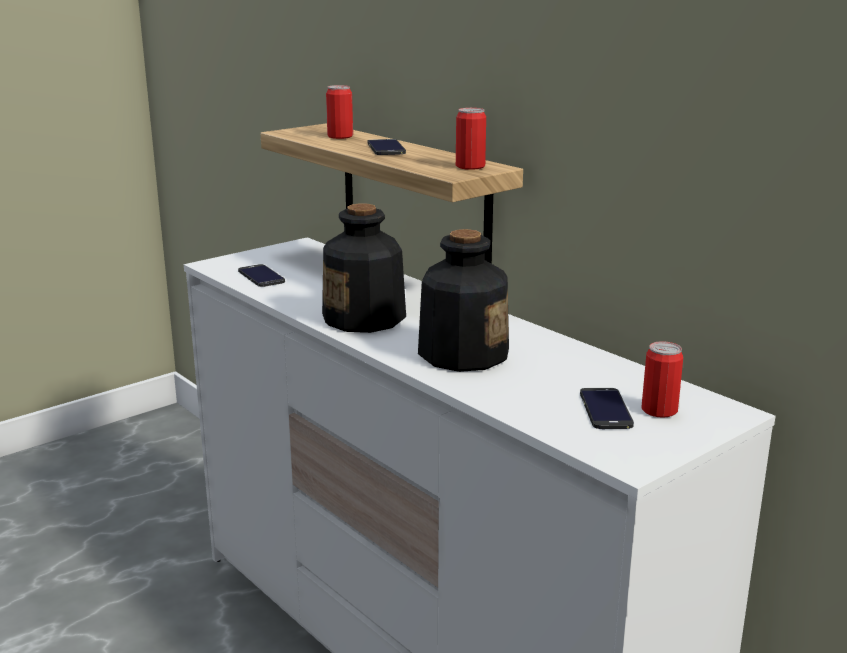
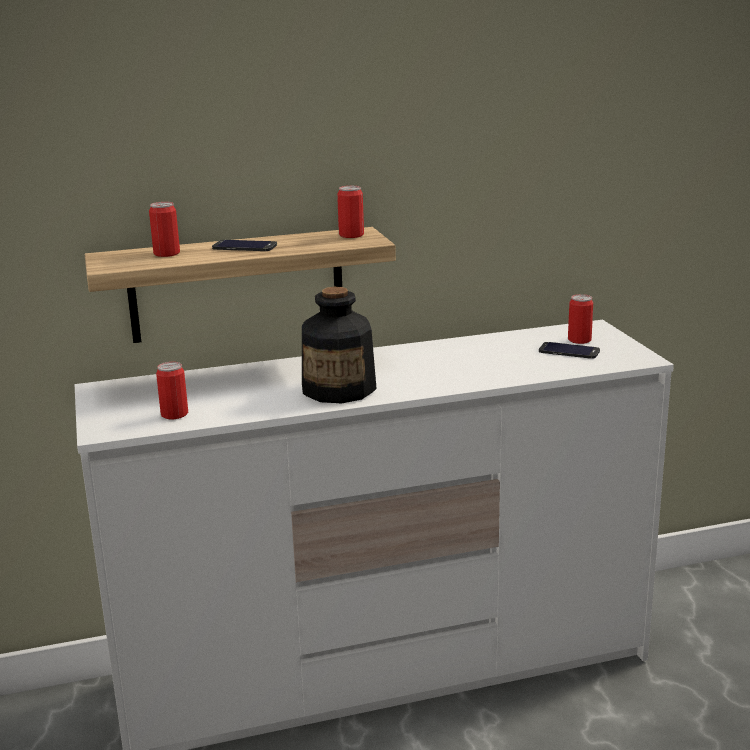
camera: 65 degrees left, 0 degrees up
phone [238,264,285,287] -> can [156,362,188,419]
bottle [418,229,509,372] -> none

